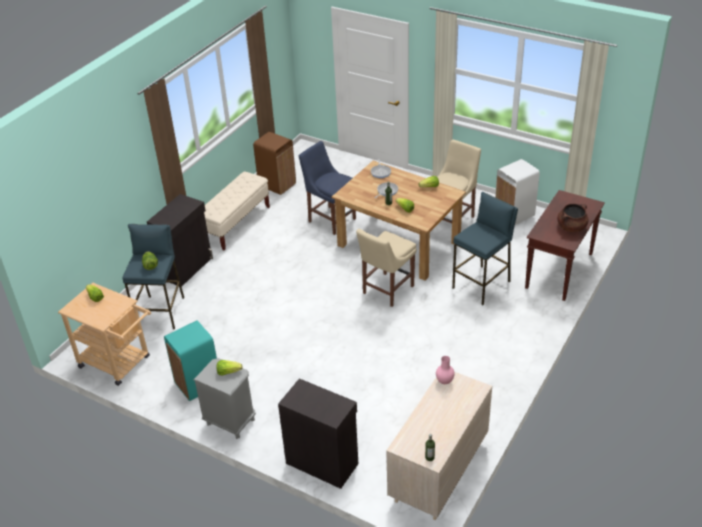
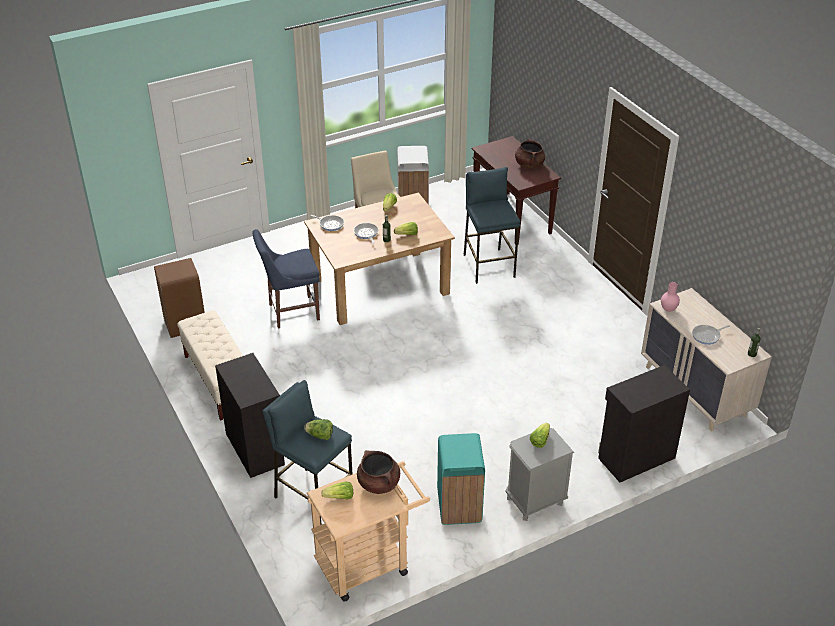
camera: 60 degrees left, 0 degrees up
beige chair [356,229,417,307] -> none
none -> brown cooking pot [357,450,400,494]
none -> frying pan [692,325,730,345]

